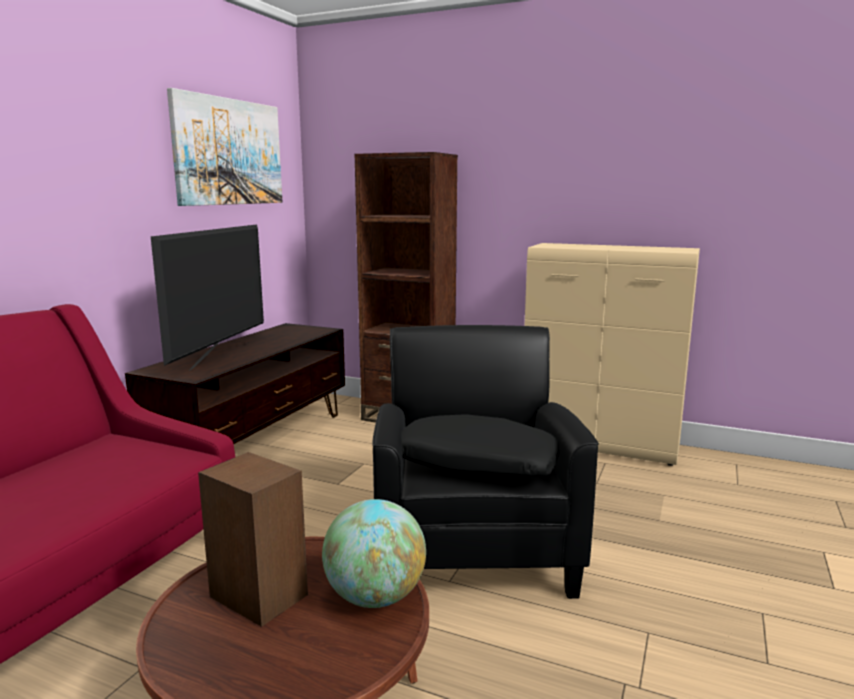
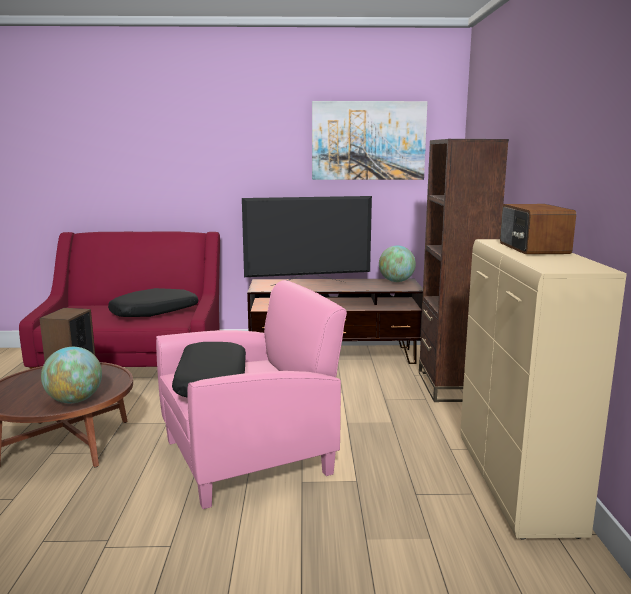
camera: 65 degrees right, 0 degrees up
black armchair [372,325,599,599] -> pink armchair [156,280,347,509]
none -> black pillow [108,288,198,317]
none -> globe [379,246,416,282]
none -> radio [500,204,576,254]

